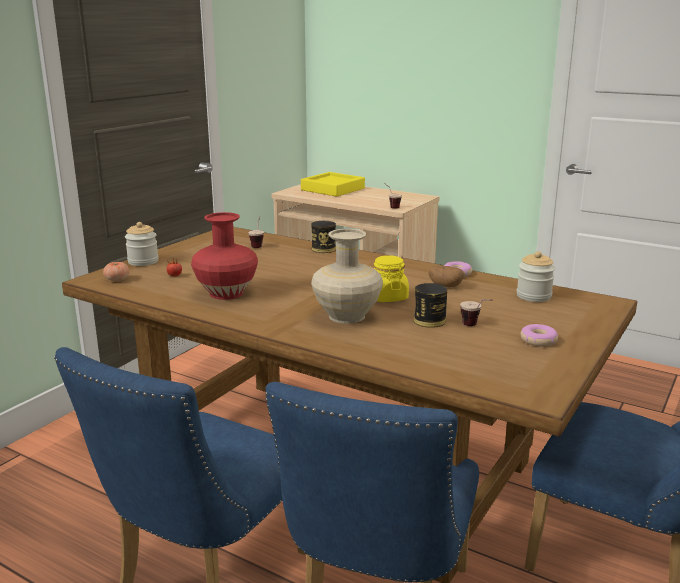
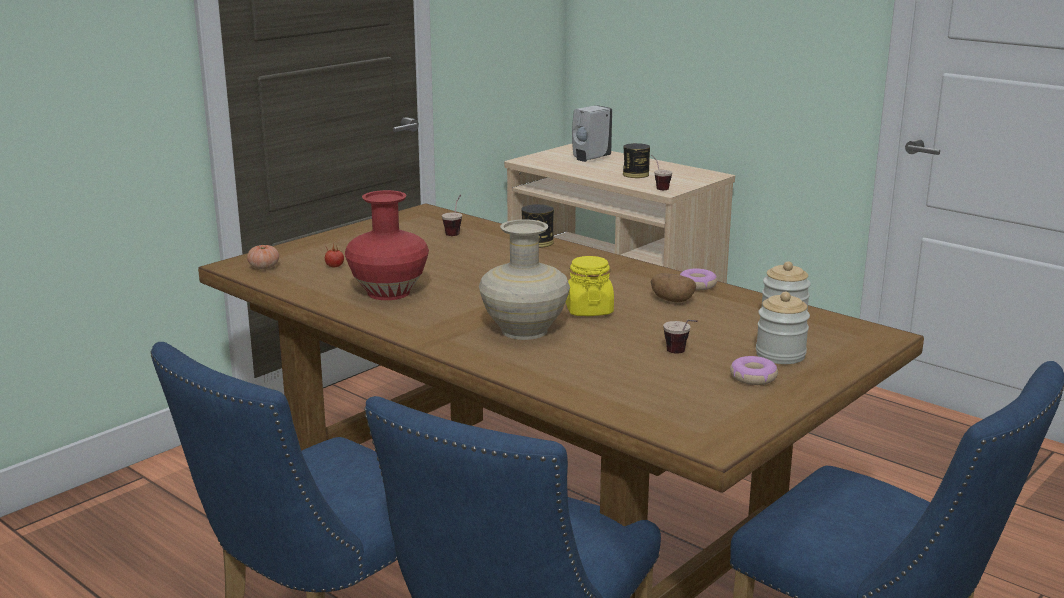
camera: 10 degrees right, 0 degrees up
jar [125,222,159,266] -> jar moved to [756,292,810,364]
yellow tray [301,172,365,197] -> white soap dispenser [572,105,612,162]
can [414,283,447,328] -> can moved to [623,143,650,178]

